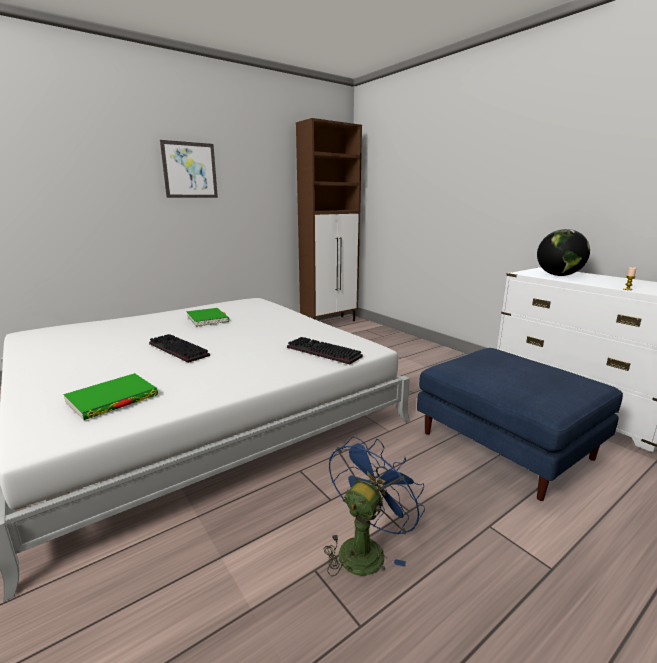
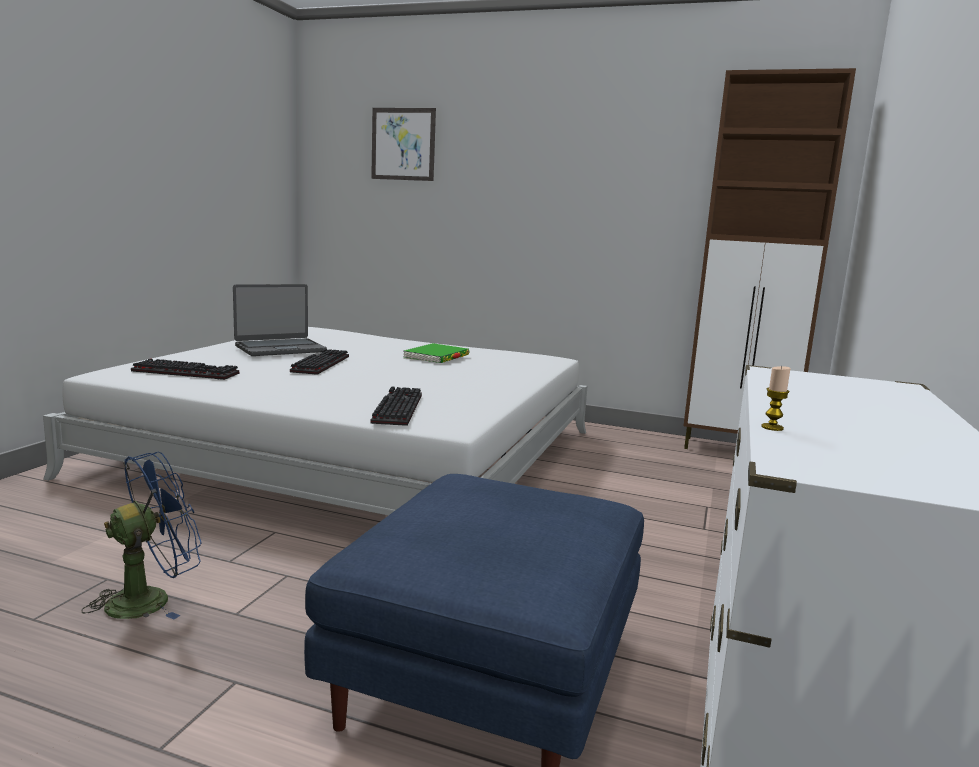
camera: 55 degrees right, 5 degrees down
green book [63,373,158,420] -> keyboard [131,359,239,380]
picture [160,140,218,198] -> picture moved to [371,108,436,181]
blue fan [324,437,425,576] -> blue fan turned 45 degrees counterclockwise [81,452,202,619]
globe [537,229,590,276] -> none
none -> laptop [233,284,327,356]

